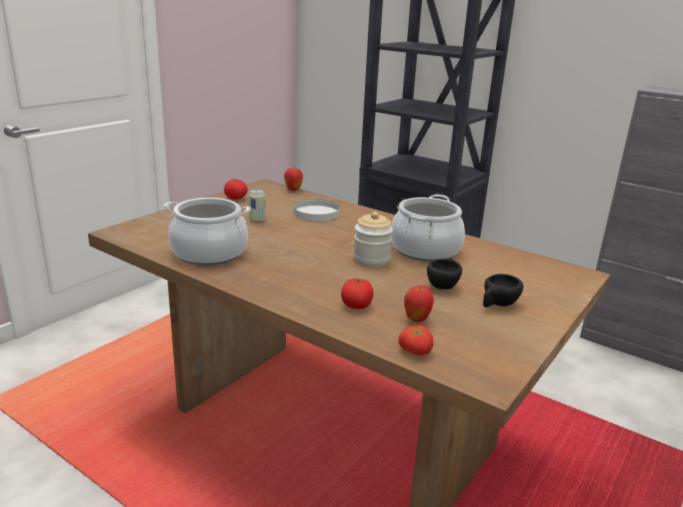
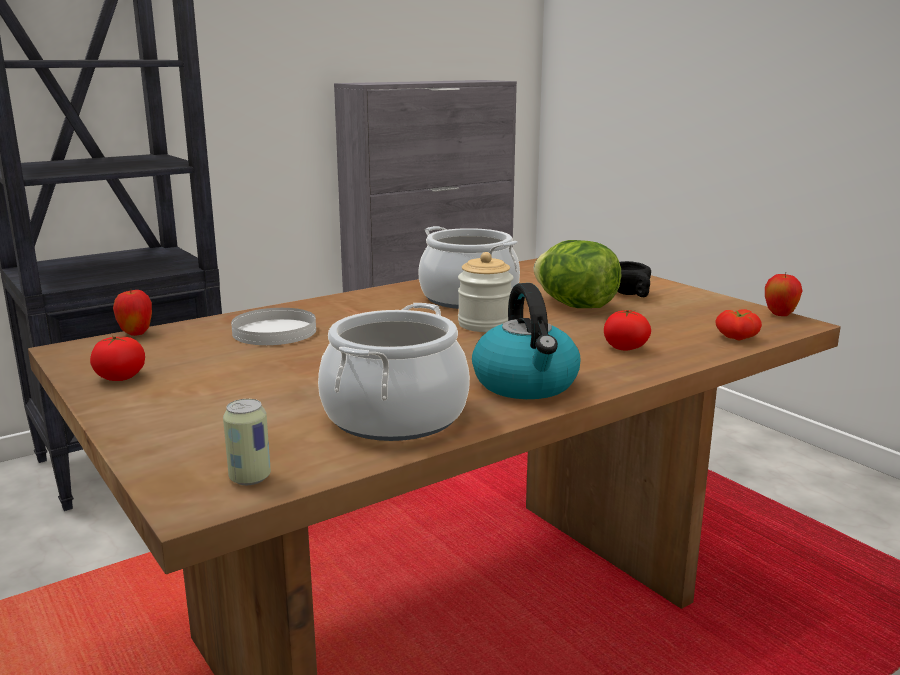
camera: 70 degrees left, 5 degrees down
can [249,189,266,222] -> can moved to [223,399,271,485]
apple [404,286,434,323] -> apple moved to [765,273,802,316]
black cup [427,258,462,289] -> lettuce [533,240,621,308]
none -> kettle [472,283,580,399]

